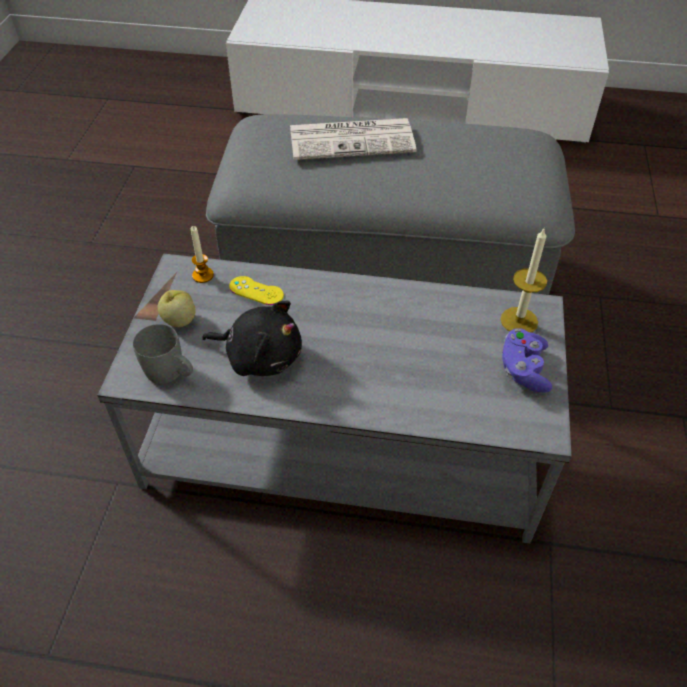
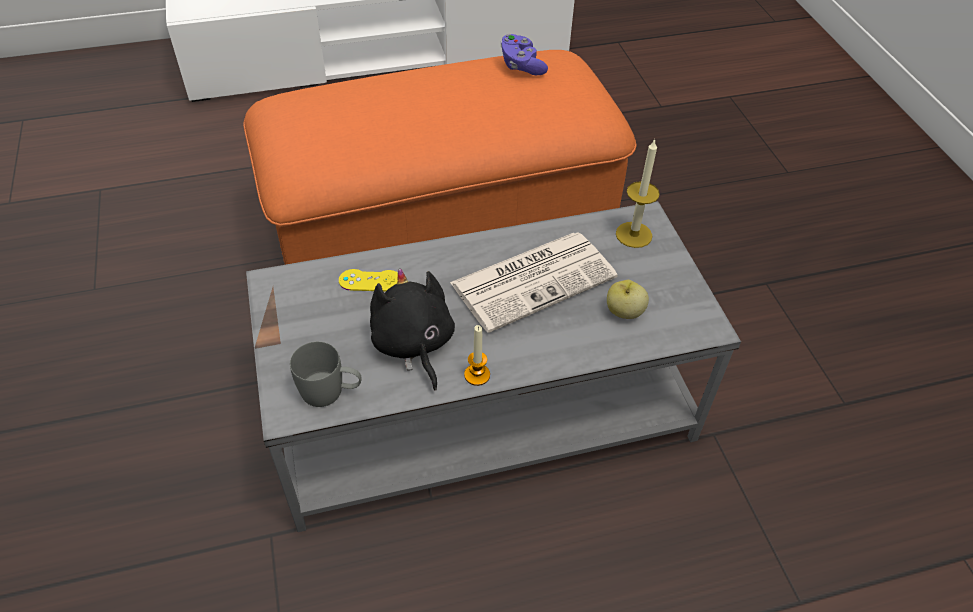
camera: 25 degrees left, 0 degrees up
apple [157,290,196,327] -> apple moved to [607,280,649,319]
candle [191,226,214,283] -> candle moved to [464,325,490,386]
black plush toy [202,301,302,376] -> black plush toy turned 105 degrees counterclockwise [370,268,455,391]
grey ottoman [206,114,575,295] -> orange ottoman [243,50,637,265]
newspaper [290,118,417,160] -> newspaper moved to [450,232,618,333]
purple game controller [502,328,552,393] -> purple game controller moved to [501,34,548,75]

